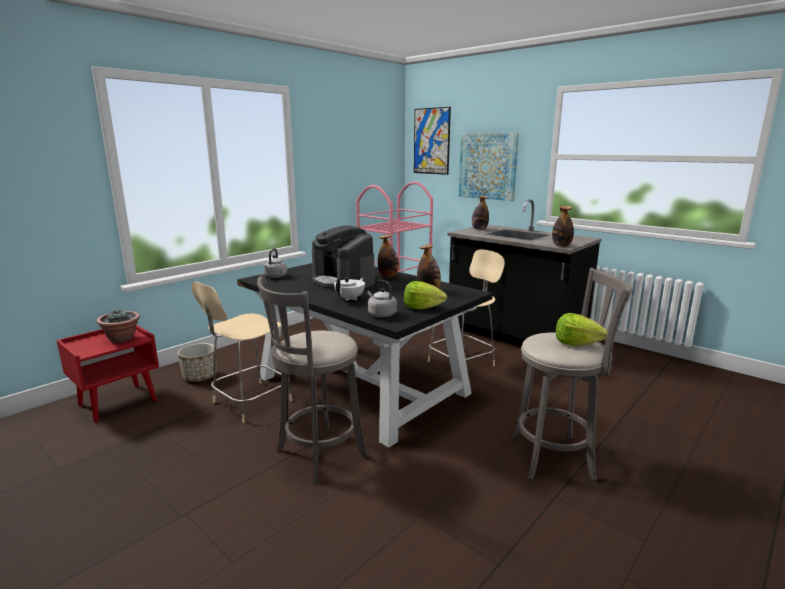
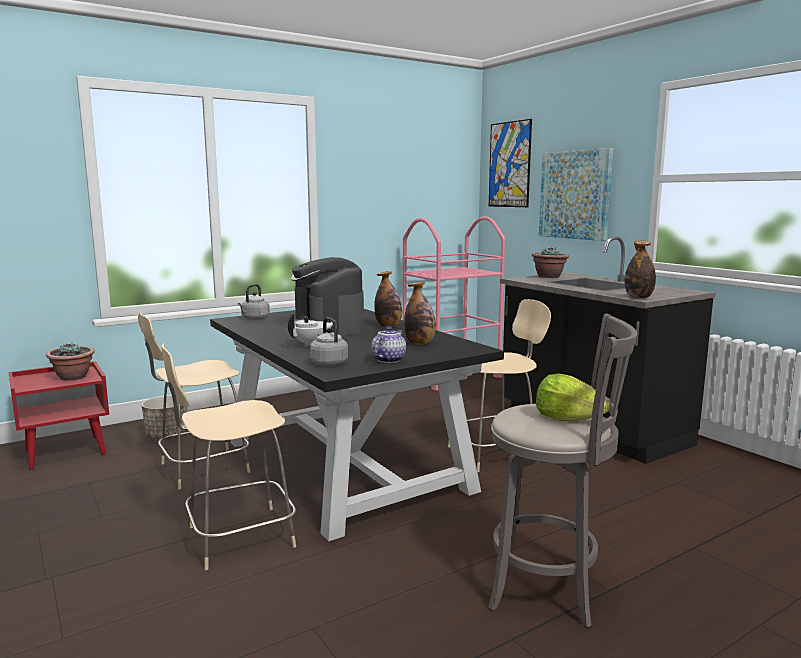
camera: 15 degrees right, 5 degrees down
grey stool [257,274,368,485] -> beige chair [162,343,296,570]
lettuce [404,281,447,310] -> teapot [371,326,406,363]
bottle [472,196,489,230] -> potted plant [532,247,569,278]

